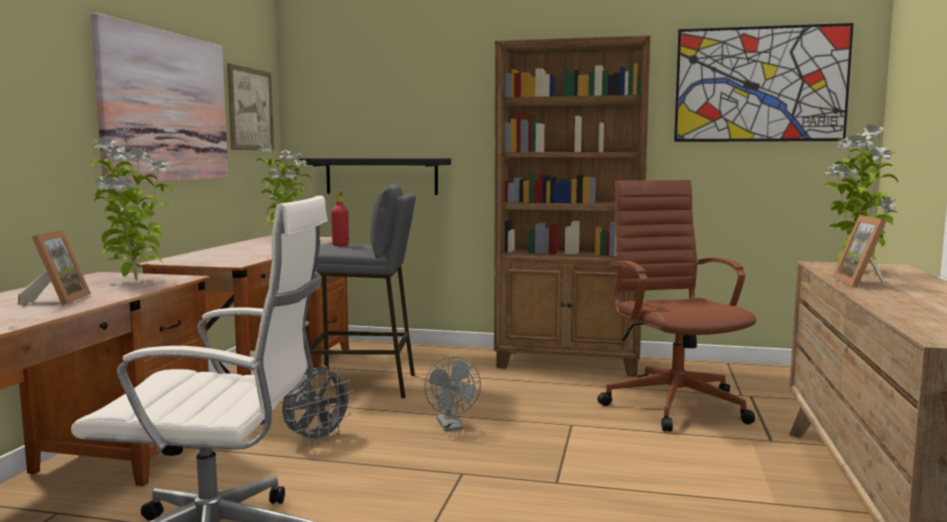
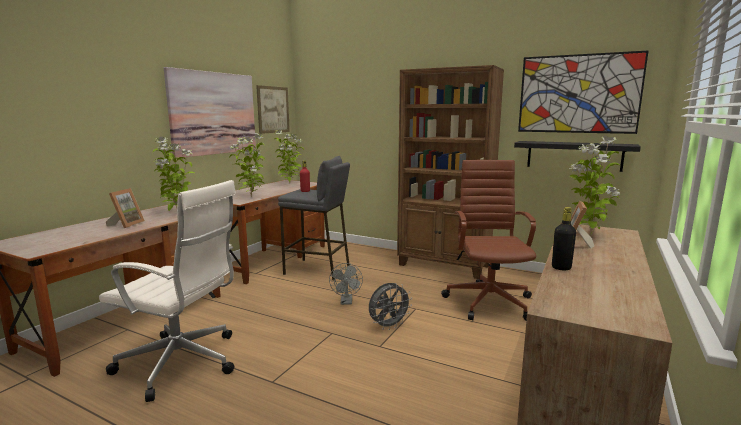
camera: 15 degrees right, 5 degrees up
grey fan [282,365,354,444] -> grey fan moved to [369,283,412,330]
black shelf [298,158,451,195] -> black shelf moved to [514,141,641,172]
none -> potted plant [229,133,265,197]
none -> black bottle [552,207,576,270]

